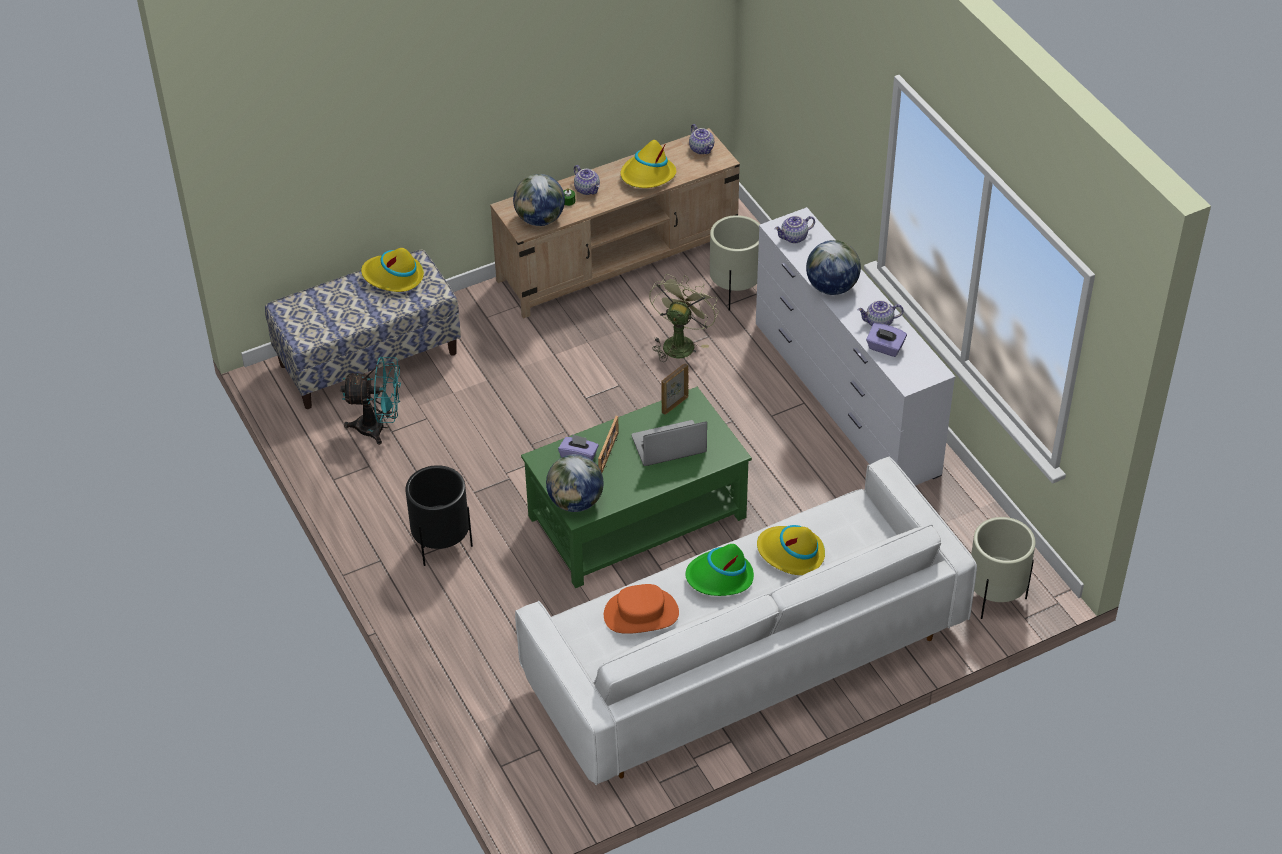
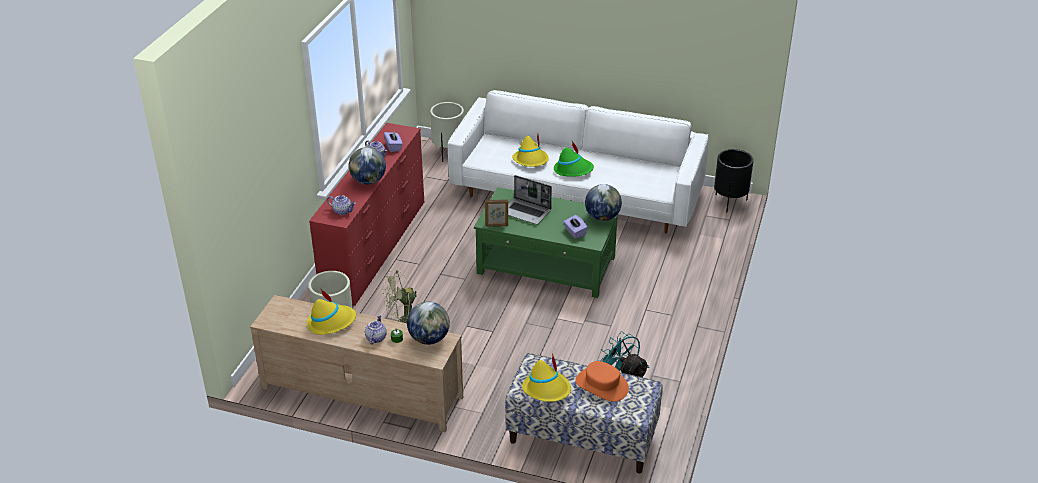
camera: 135 degrees left, 10 degrees down
black planter [405,465,473,566] -> black planter moved to [714,149,754,213]
picture frame [598,416,619,473] -> none
orange hat [604,584,679,634] -> orange hat moved to [575,361,629,402]
teapot [689,124,714,154] -> none
white dresser [756,207,956,486] -> red dresser [309,123,424,306]

